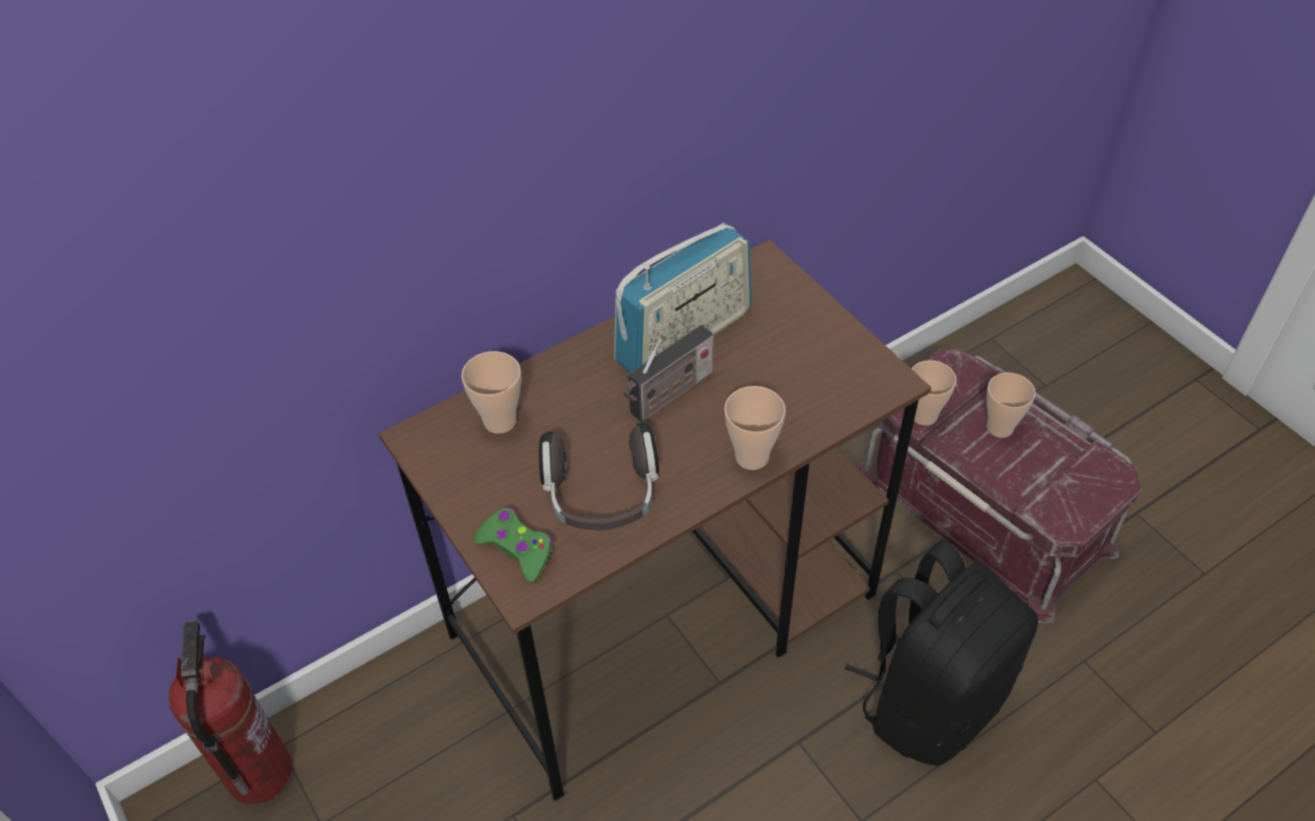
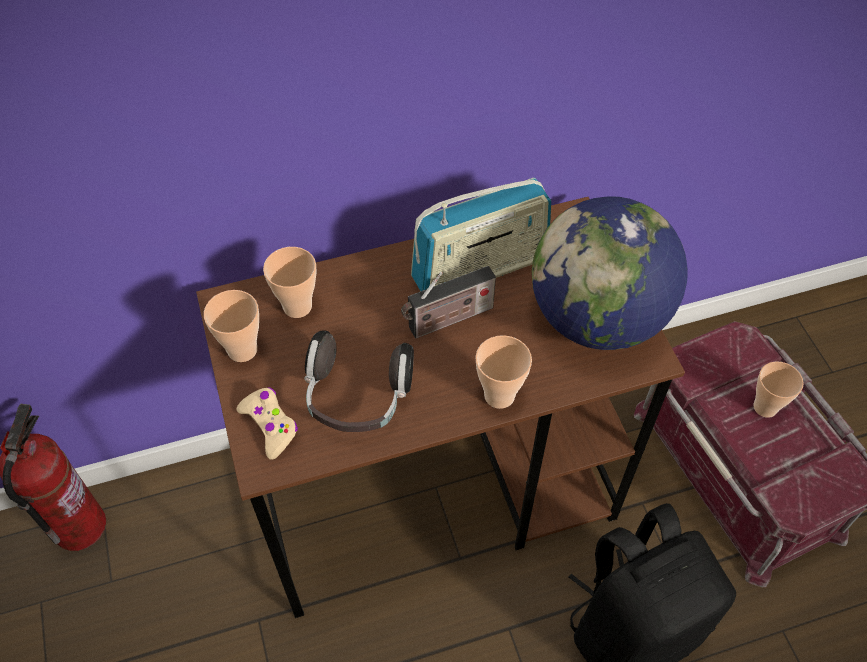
camera: 15 degrees right, 5 degrees up
green game controller [473,507,553,583] -> beige game controller [236,388,298,459]
cup [912,360,957,426] -> cup moved to [204,290,259,362]
none -> globe [532,196,688,350]

